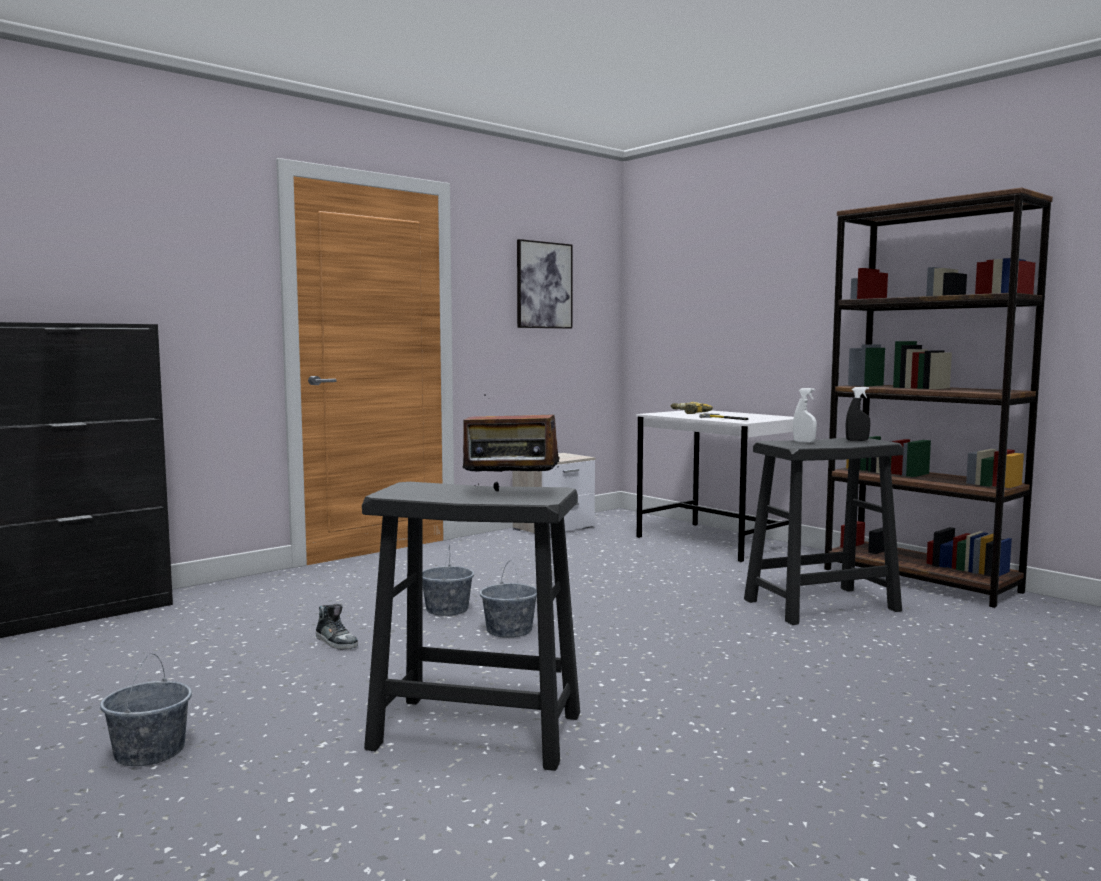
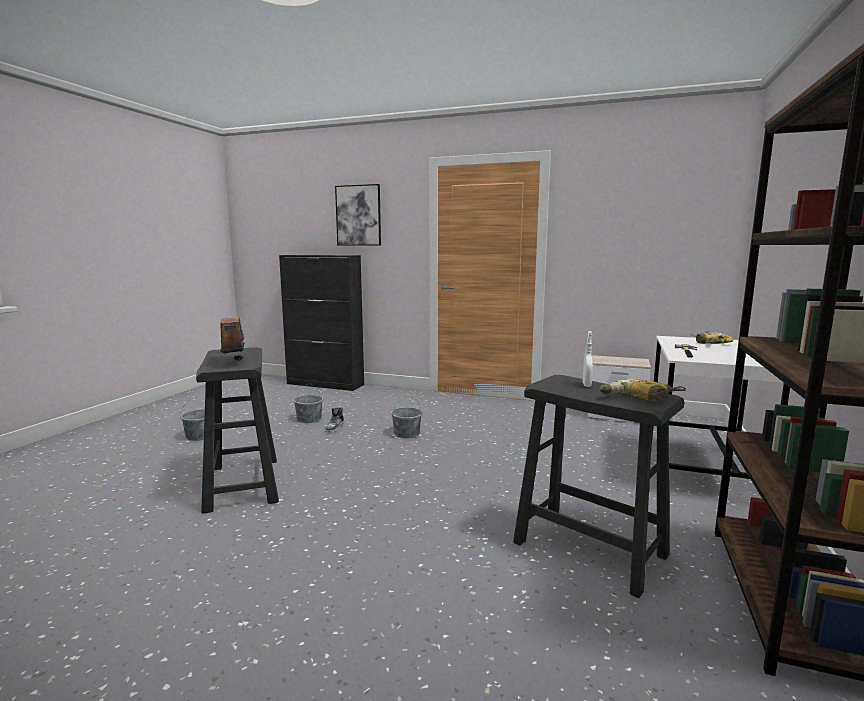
camera: 60 degrees right, 5 degrees up
grey bucket [480,561,537,638] -> grey bucket moved to [293,384,323,423]
picture [517,239,573,329] -> picture moved to [335,184,381,246]
black spray bottle [846,387,870,441] -> power drill [600,378,686,402]

